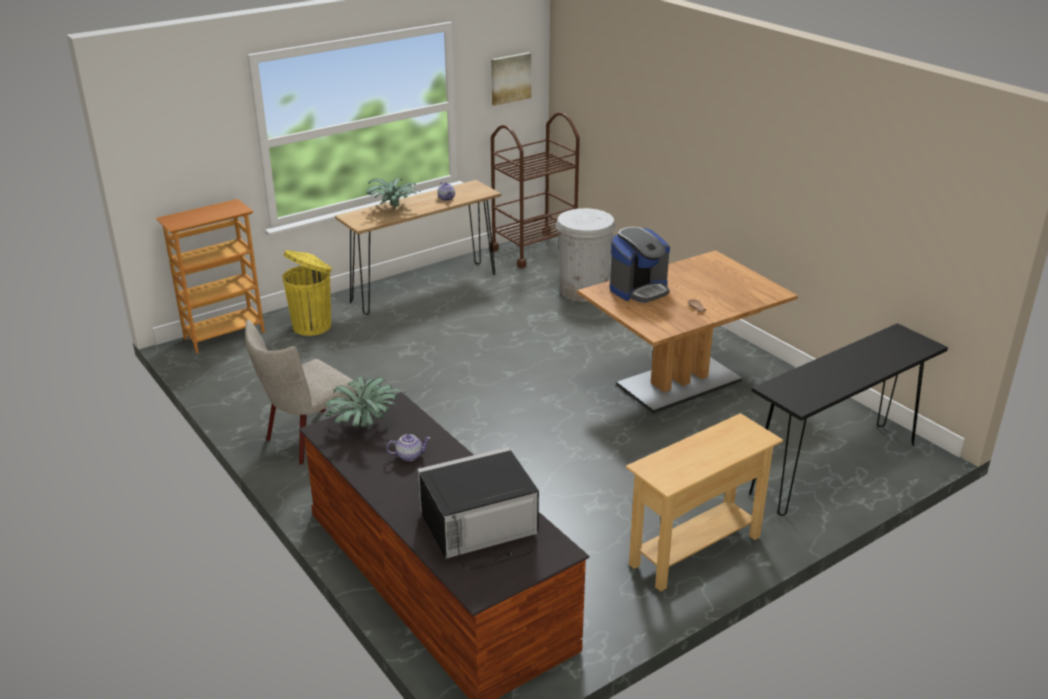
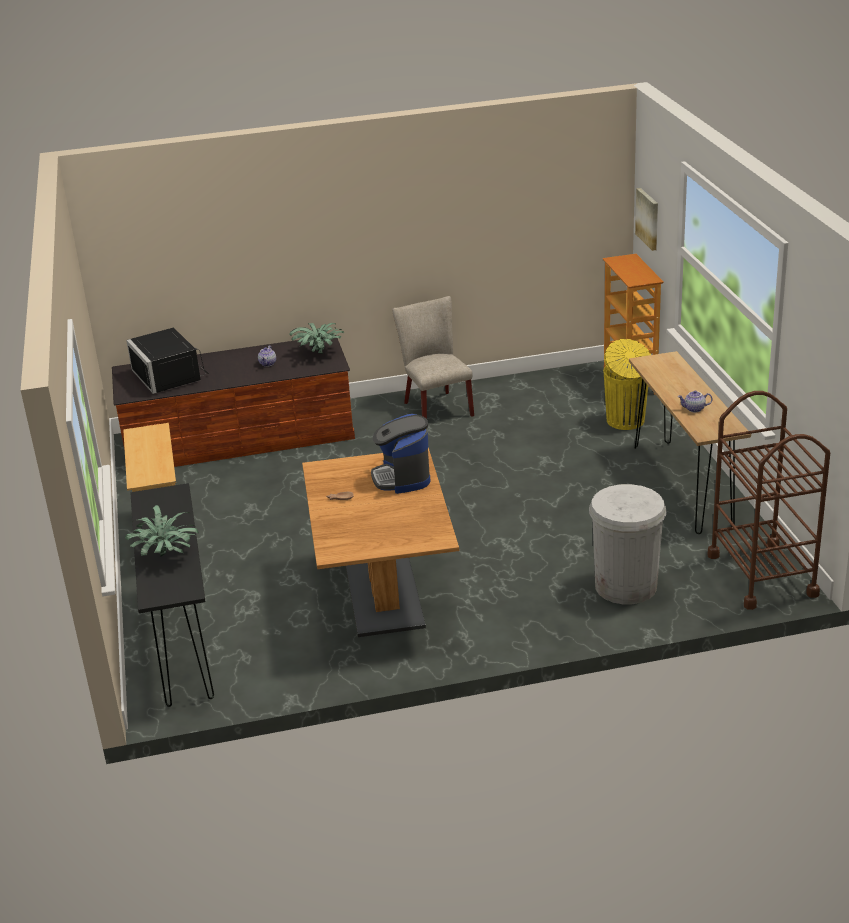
camera: 115 degrees right, 0 degrees up
potted plant [366,178,422,210] -> potted plant moved to [125,505,198,556]
black microwave [417,447,539,570] -> black microwave turned 150 degrees clockwise [126,327,209,394]
picture [491,52,531,106] -> picture moved to [635,188,658,251]

